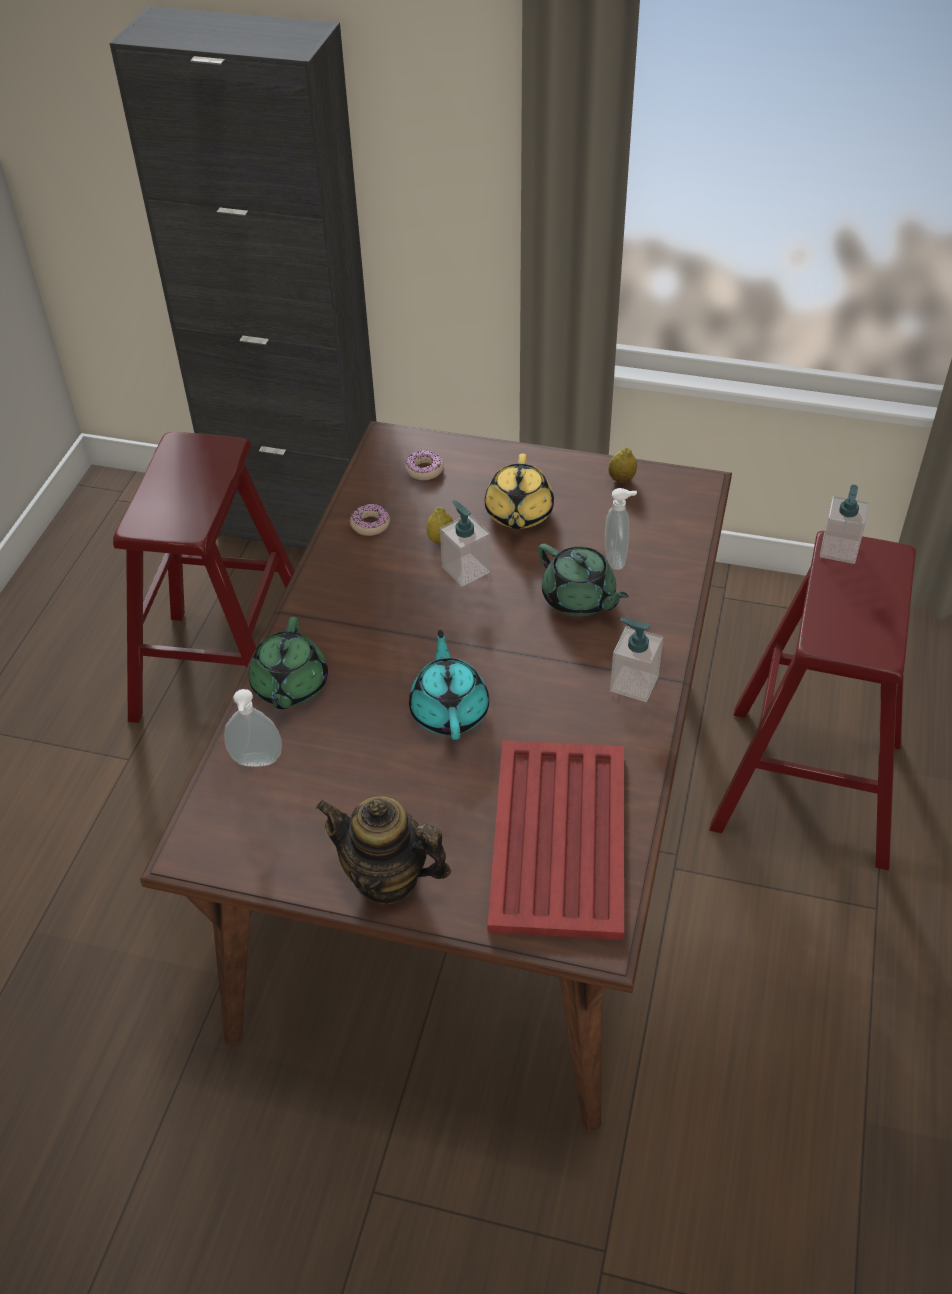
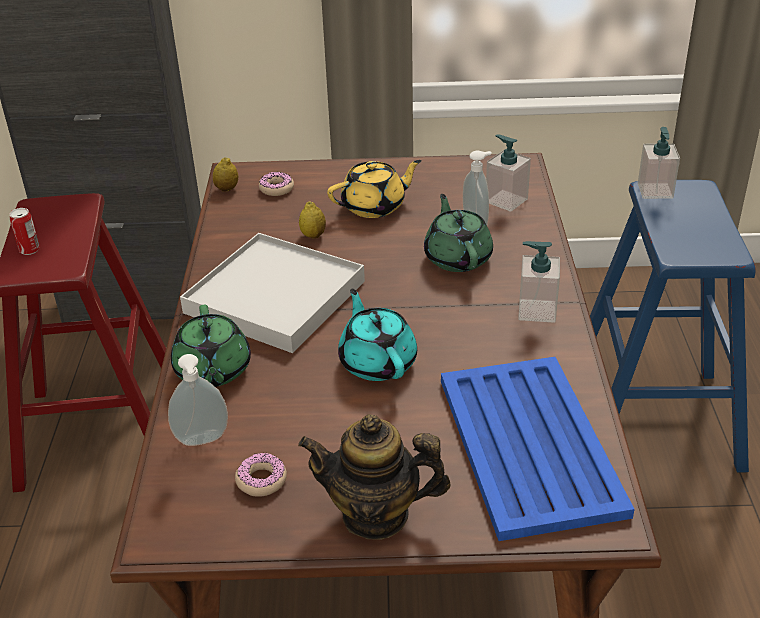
camera: 15 degrees left, 10 degrees down
donut [350,504,390,536] -> donut moved to [235,452,287,497]
soap dispenser [440,500,491,586] -> soap dispenser moved to [486,134,531,212]
yellow teapot [485,453,554,529] -> yellow teapot turned 105 degrees counterclockwise [327,160,422,218]
red tray [488,740,624,940] -> blue tray [441,357,635,541]
green teapot [538,544,629,616] -> green teapot turned 135 degrees counterclockwise [424,194,493,272]
lemon [608,448,637,483] -> lemon moved to [213,157,238,192]
red stool [709,531,916,870] -> blue stool [590,180,756,472]
none -> can [10,208,40,255]
none -> white tray [180,233,365,353]

